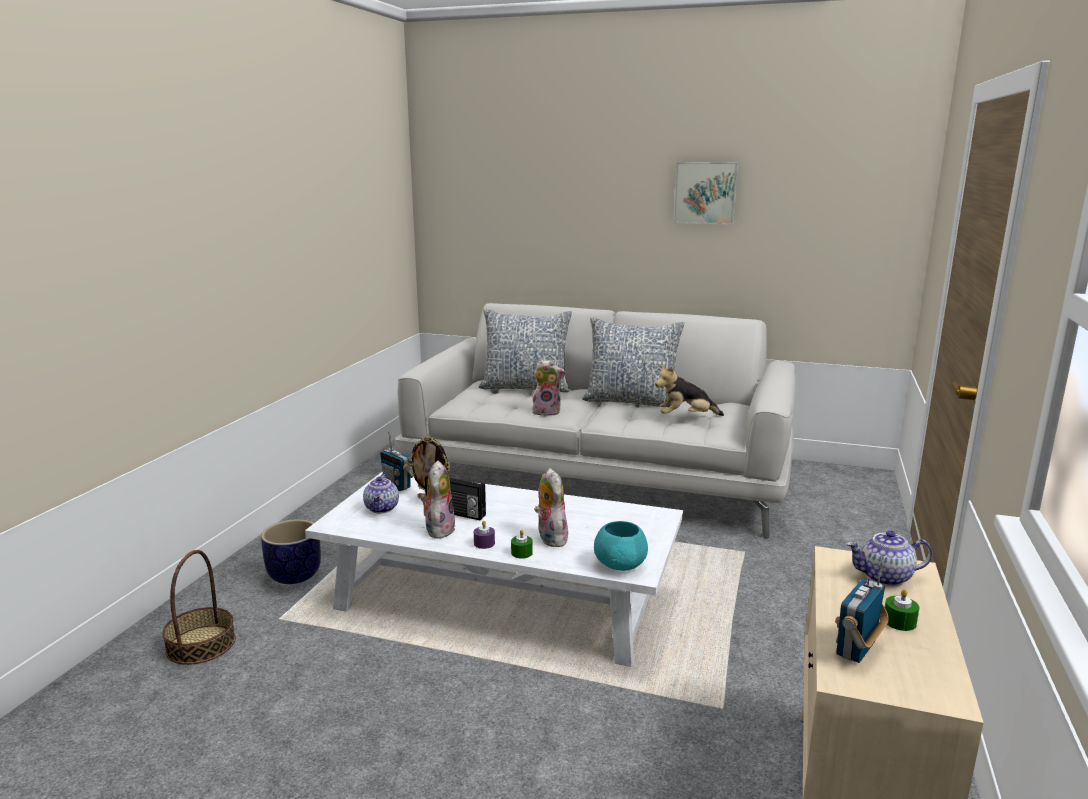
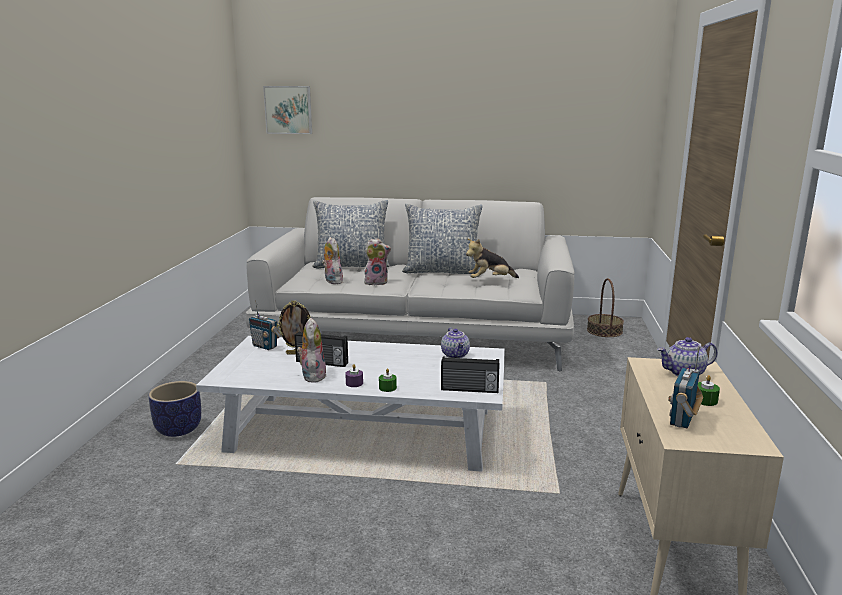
camera: 10 degrees left, 0 degrees up
basket [162,550,236,665] -> basket moved to [587,278,624,337]
teapot [363,474,399,513] -> teapot moved to [441,327,470,358]
plush toy [534,468,568,547] -> plush toy moved to [322,237,343,284]
turquoise bowl [594,521,648,571] -> radio [441,357,500,393]
picture [673,162,738,225] -> picture moved to [263,86,312,134]

